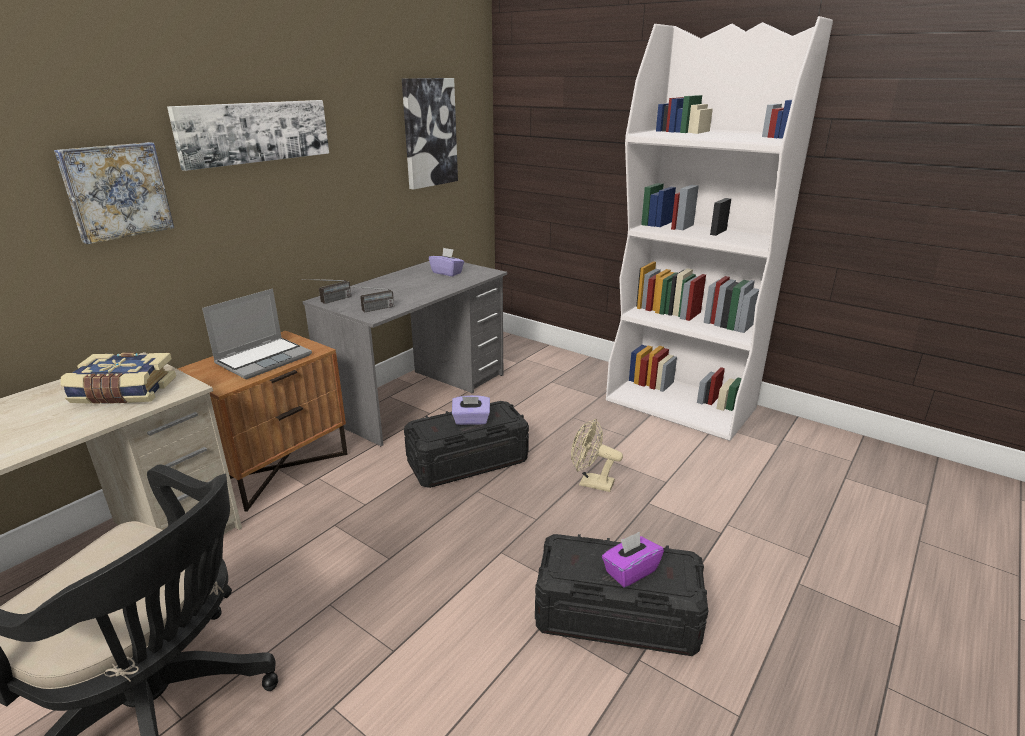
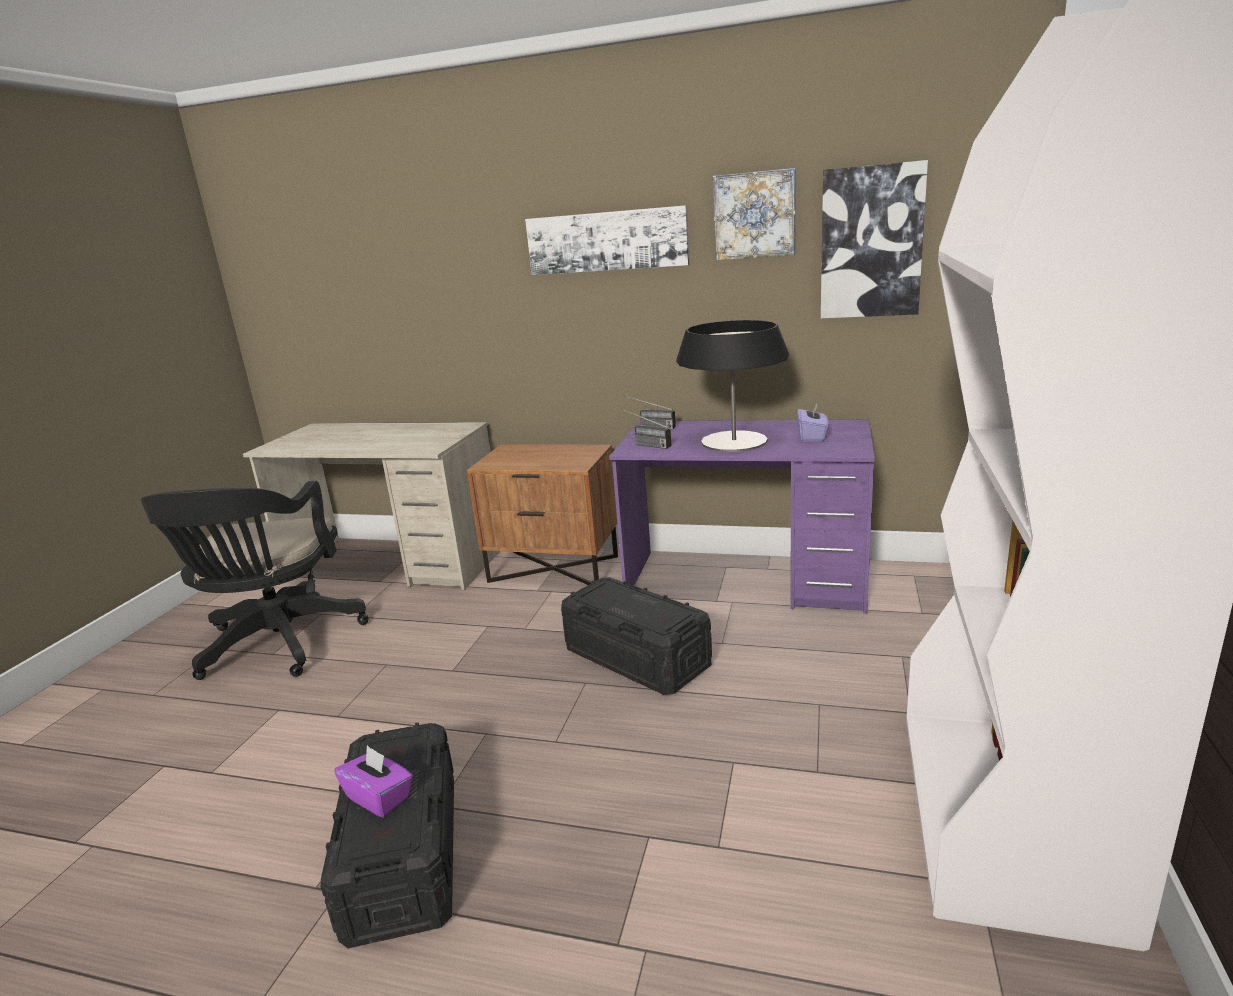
camera: 70 degrees right, 5 degrees down
picture [54,142,174,244] -> picture moved to [713,168,796,260]
book [60,352,176,404] -> none
laptop [202,288,312,379] -> none
grey desk [302,261,507,447] -> purple desk [609,420,875,614]
purple tissue box [452,395,490,425] -> none
beige fan [571,419,623,492] -> none
none -> table lamp [676,320,789,452]

